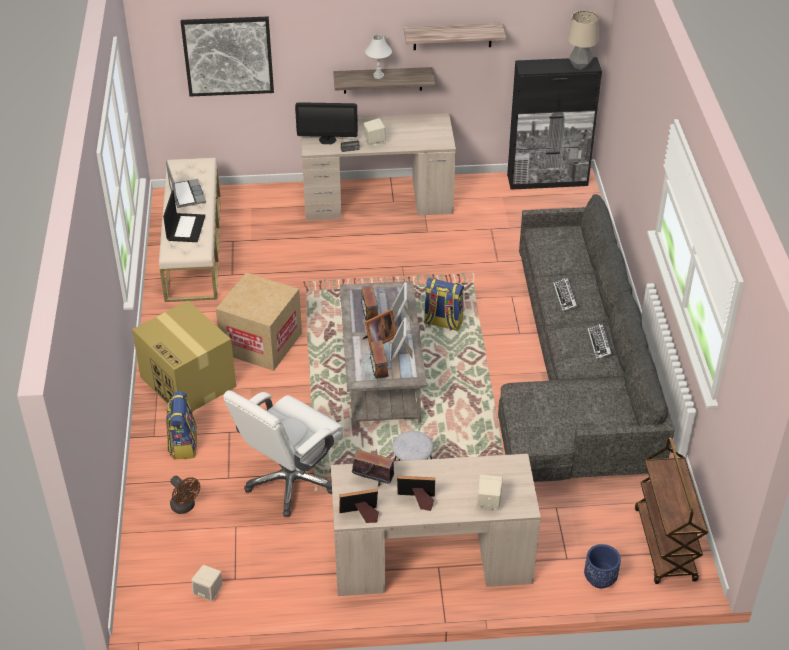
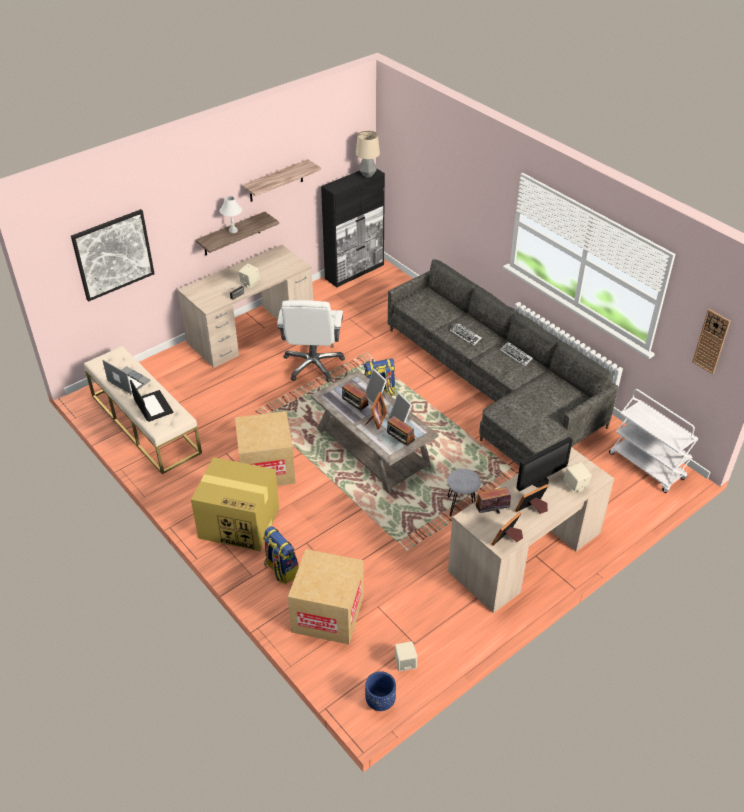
camera: 35 degrees left, 0 degrees up
brown fan [170,476,200,514] -> cardboard box [288,549,364,645]
white office chair [223,390,344,517] -> white office chair moved to [277,300,345,382]
monitor [295,102,358,144] -> monitor moved to [516,437,573,491]
blue planter [584,544,621,588] -> blue planter moved to [365,671,396,711]
brown cart [635,437,708,584] -> white cart [609,389,698,493]
none -> wall clock [692,309,731,374]

